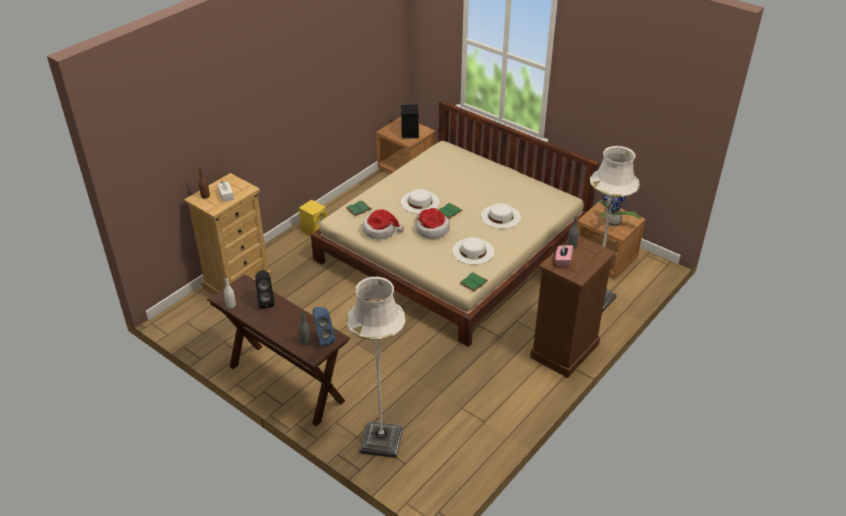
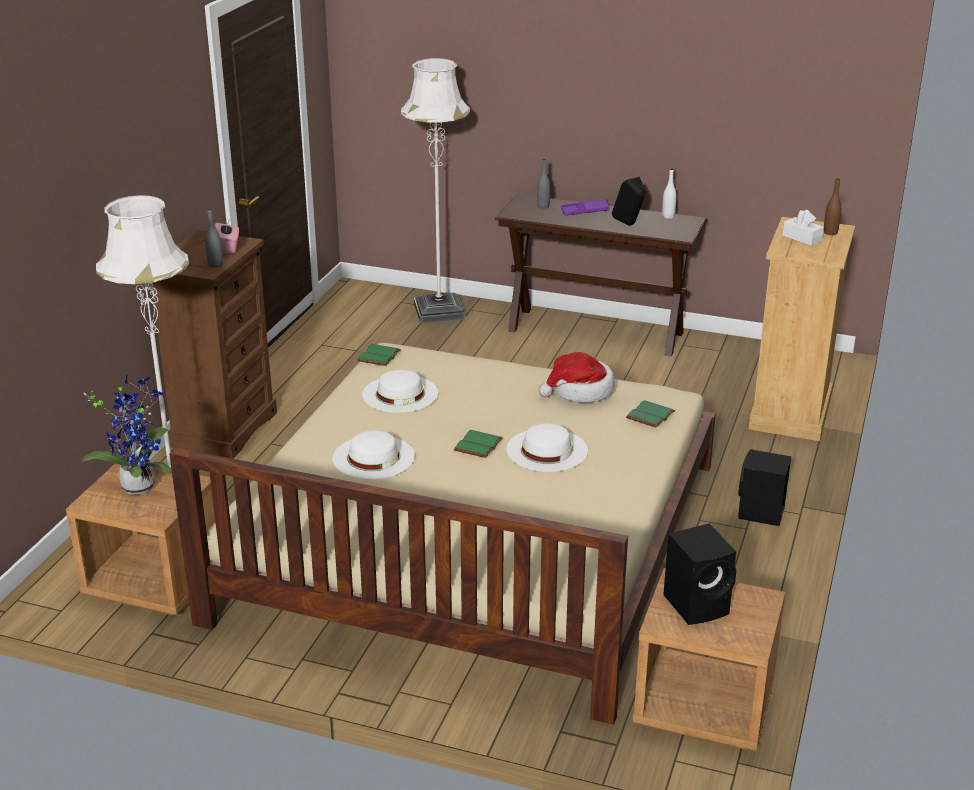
camera: 160 degrees right, 10 degrees down
yellow speaker [299,200,327,236] -> black speaker [738,449,791,526]
blue speaker [313,307,336,347] -> none
hat [416,208,450,239] -> none
none -> purple tray [561,199,610,216]

